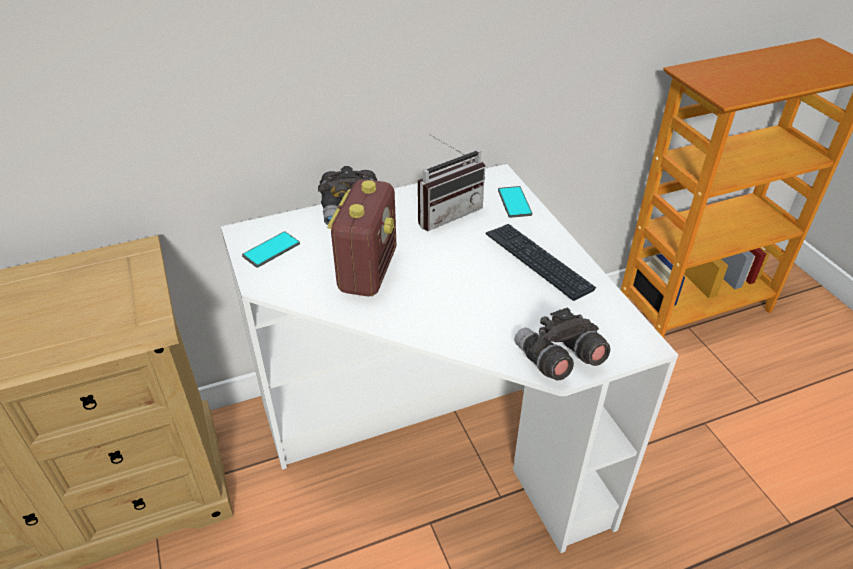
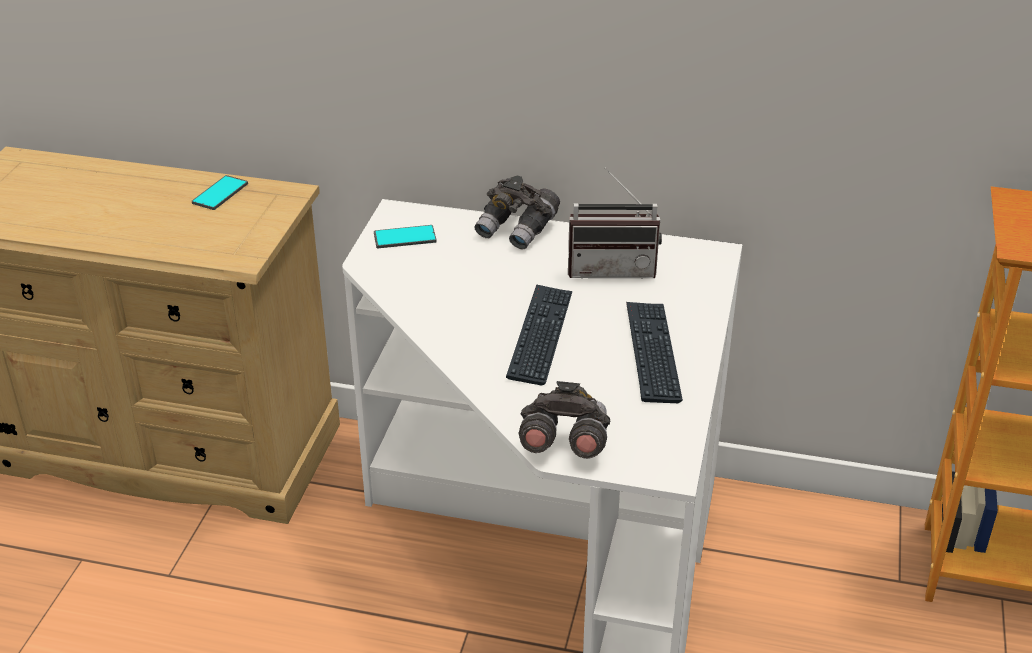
camera: 35 degrees right, 5 degrees down
radio [327,179,396,296] -> none
phone [498,186,532,218] -> phone moved to [192,175,248,210]
none -> keyboard [506,284,573,385]

